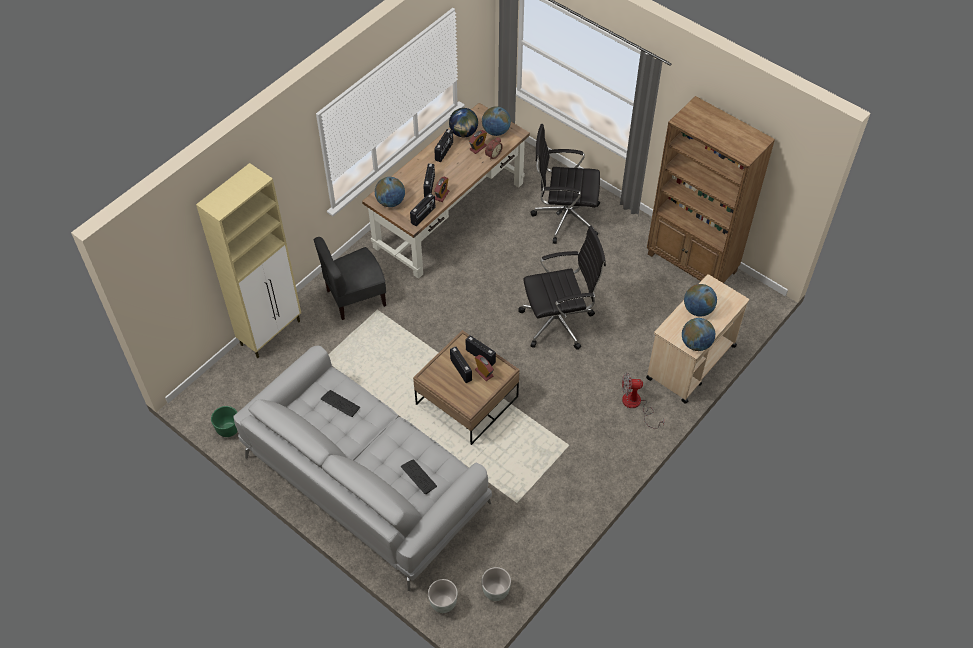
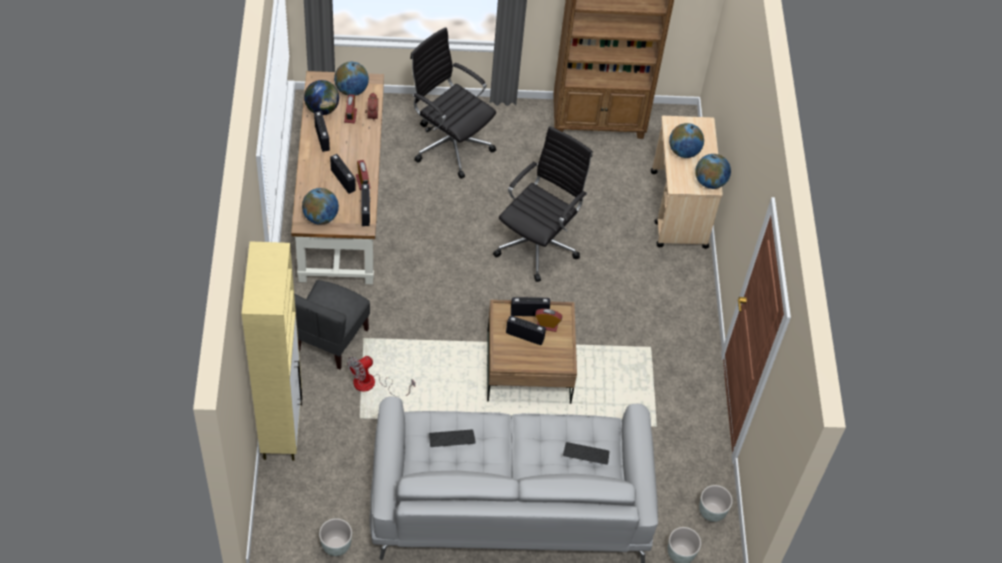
camera: 45 degrees left, 0 degrees up
green planter [211,406,238,437] -> grey planter [319,518,352,556]
black office chair [530,124,600,244] -> black office chair turned 75 degrees clockwise [410,27,496,179]
fan [622,372,664,429] -> fan moved to [347,356,415,397]

